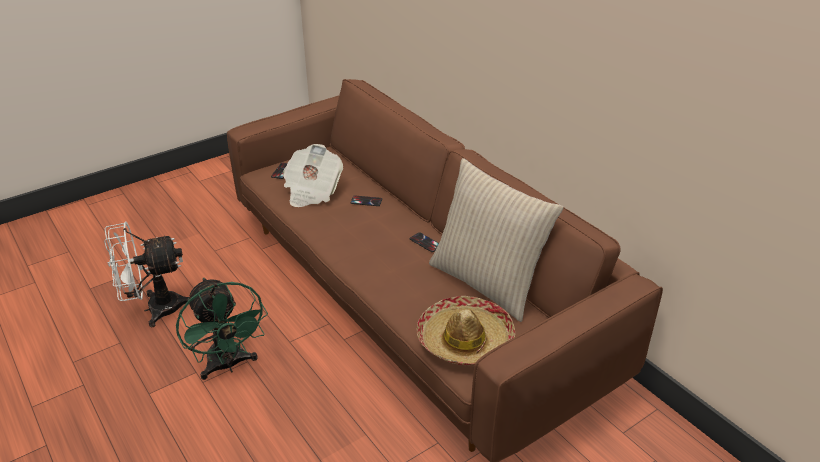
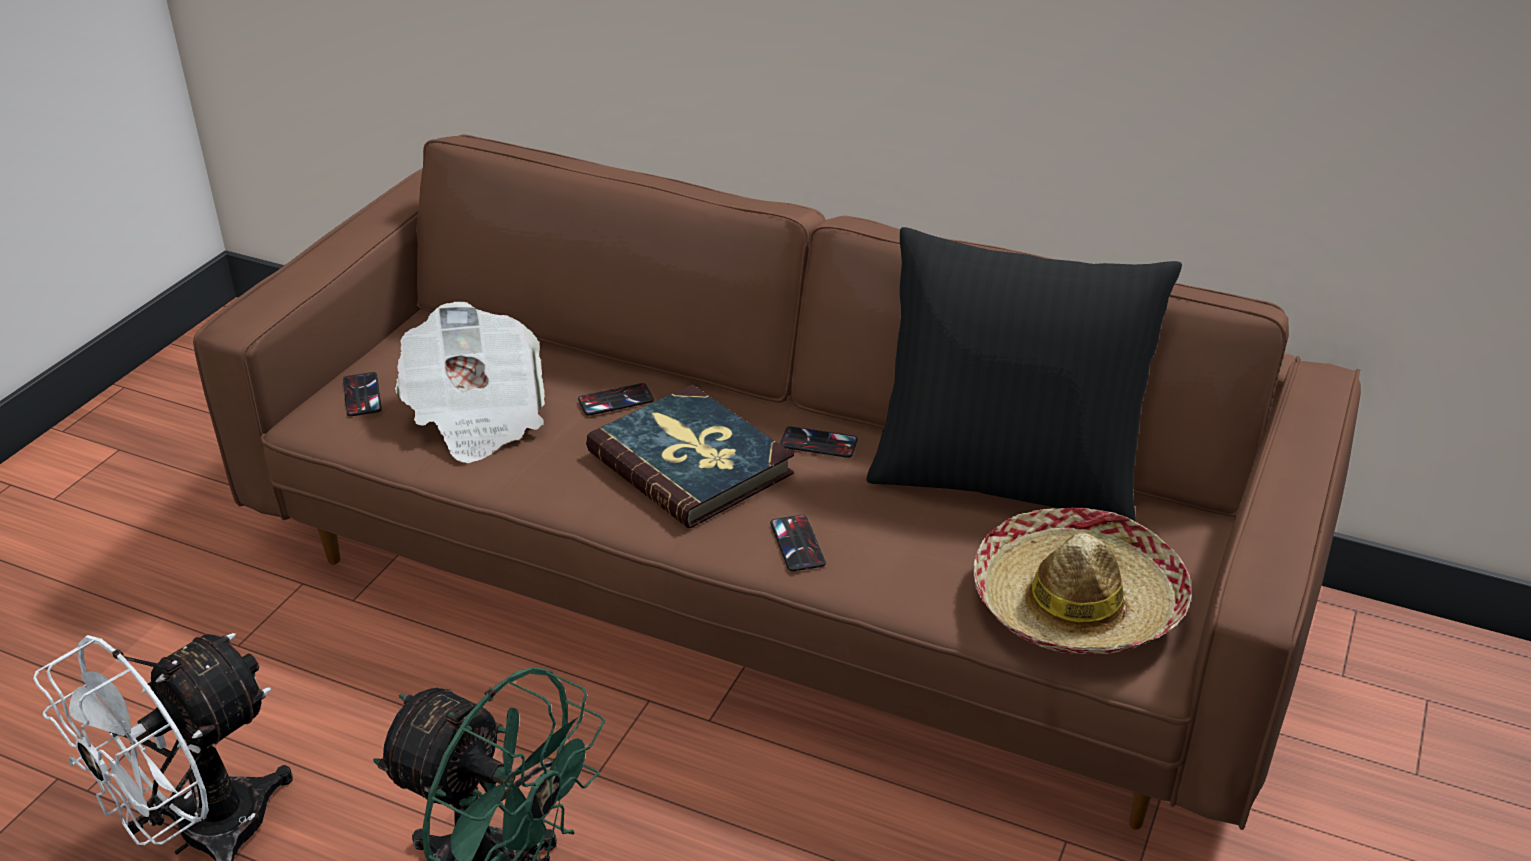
camera: 30 degrees left, 0 degrees up
beige pillow [429,158,564,322] -> black pillow [867,227,1182,522]
none -> book [586,385,794,528]
none -> phone [770,515,826,572]

